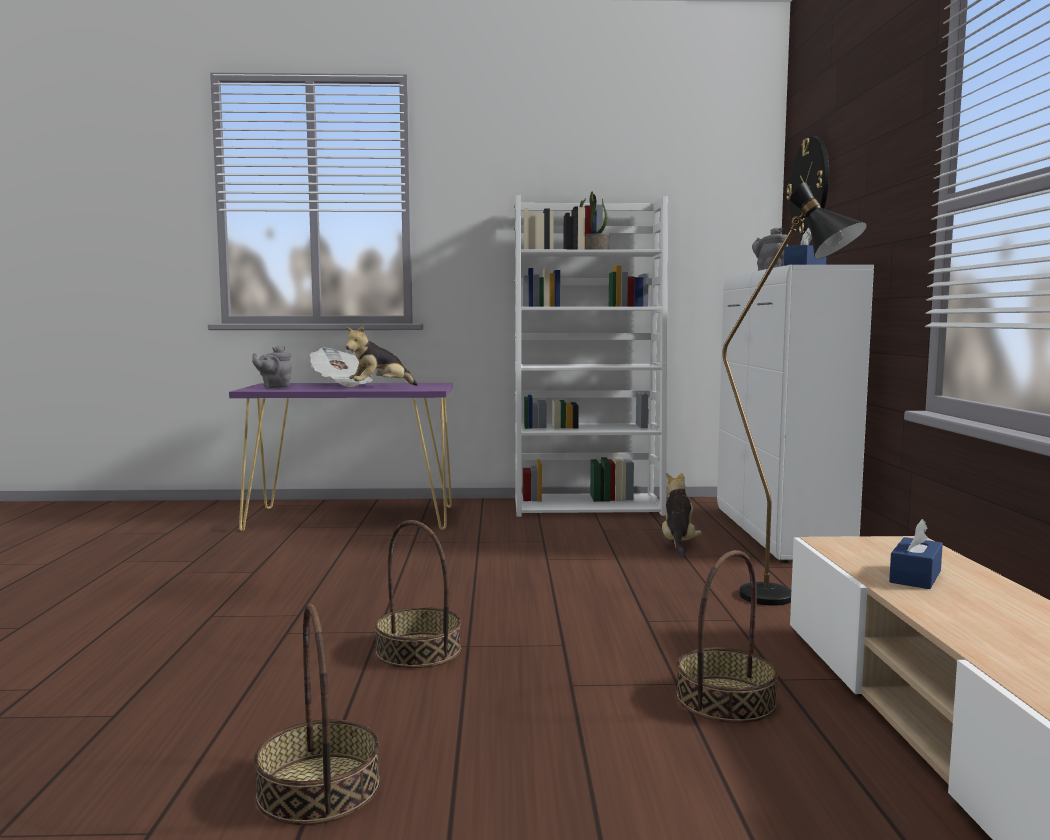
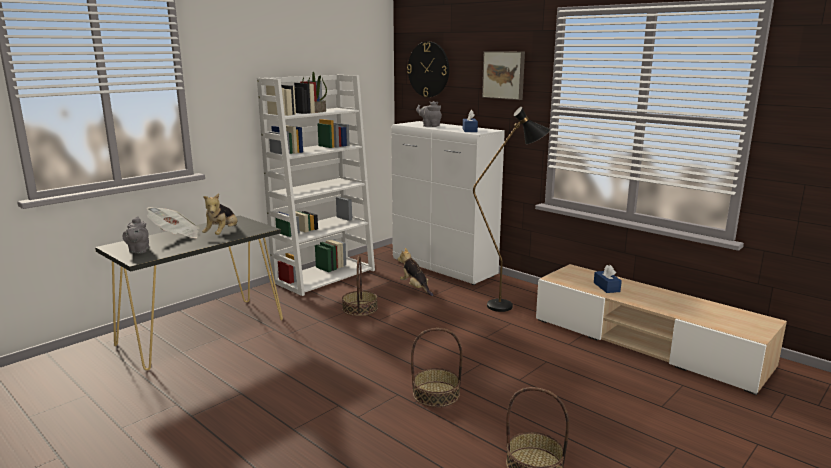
camera: 45 degrees left, 10 degrees up
purple console table [229,383,453,531] -> black console table [95,216,283,370]
basket [676,550,778,723] -> basket moved to [342,256,378,316]
none -> picture [482,51,525,100]

